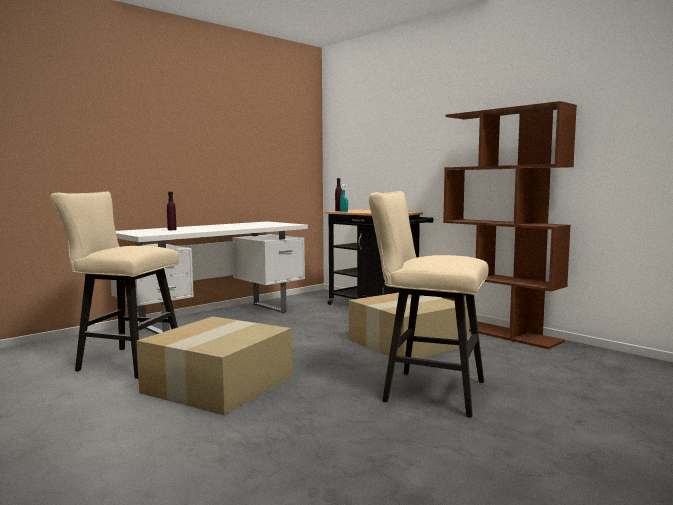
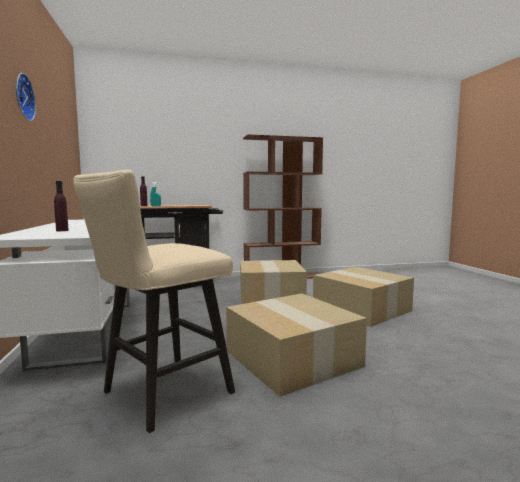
camera: 60 degrees left, 0 degrees up
beige stool [369,191,489,417] -> cardboard box [313,267,414,327]
none -> wall clock [16,73,36,121]

